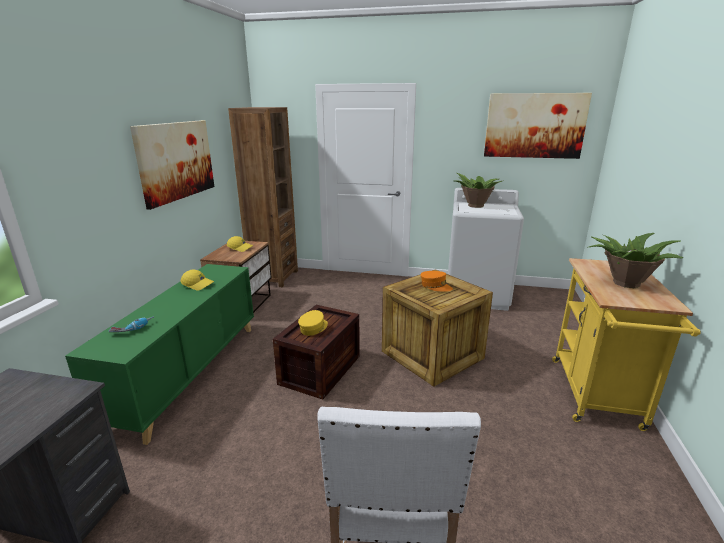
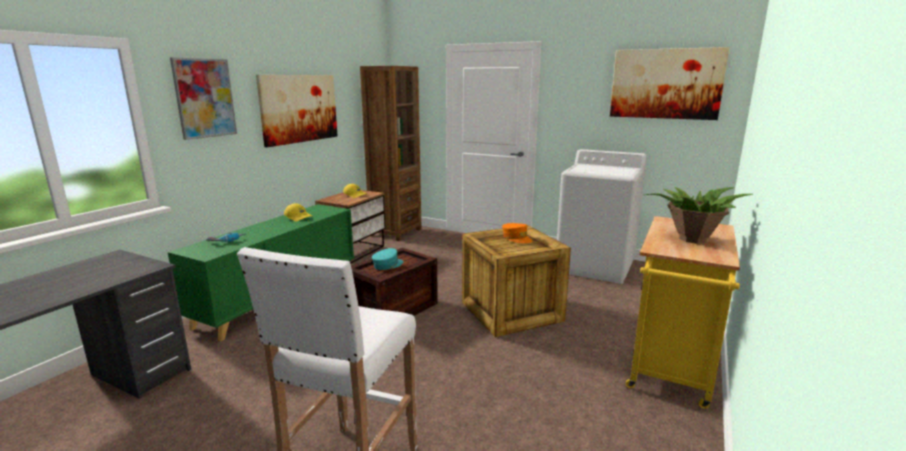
camera: 15 degrees right, 5 degrees down
yellow cap [298,310,328,336] -> turquoise cap [372,248,404,270]
potted plant [455,173,502,208] -> none
none -> picture [170,57,237,140]

